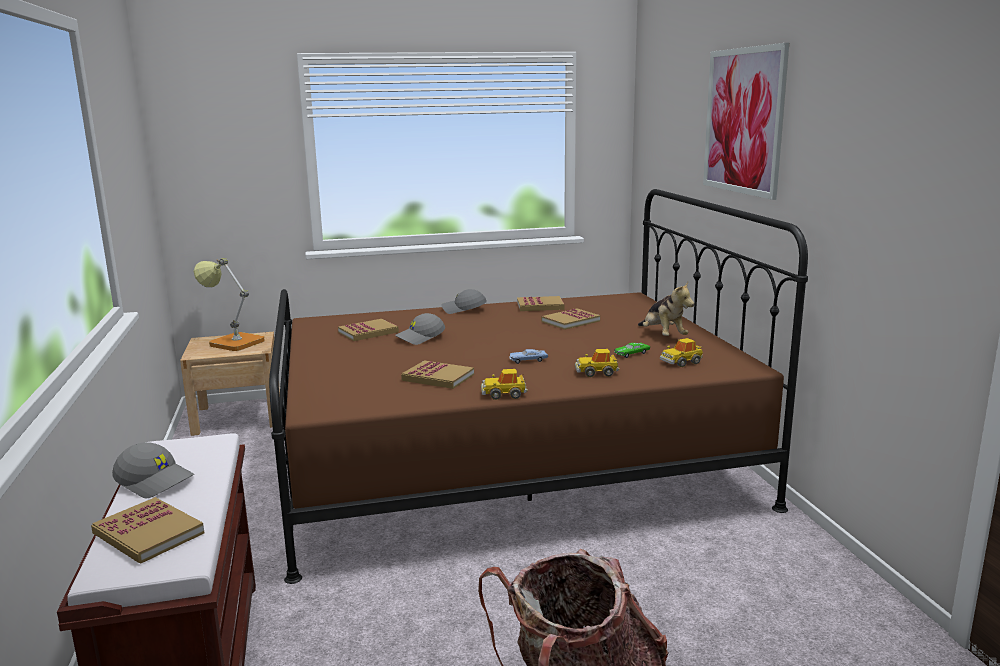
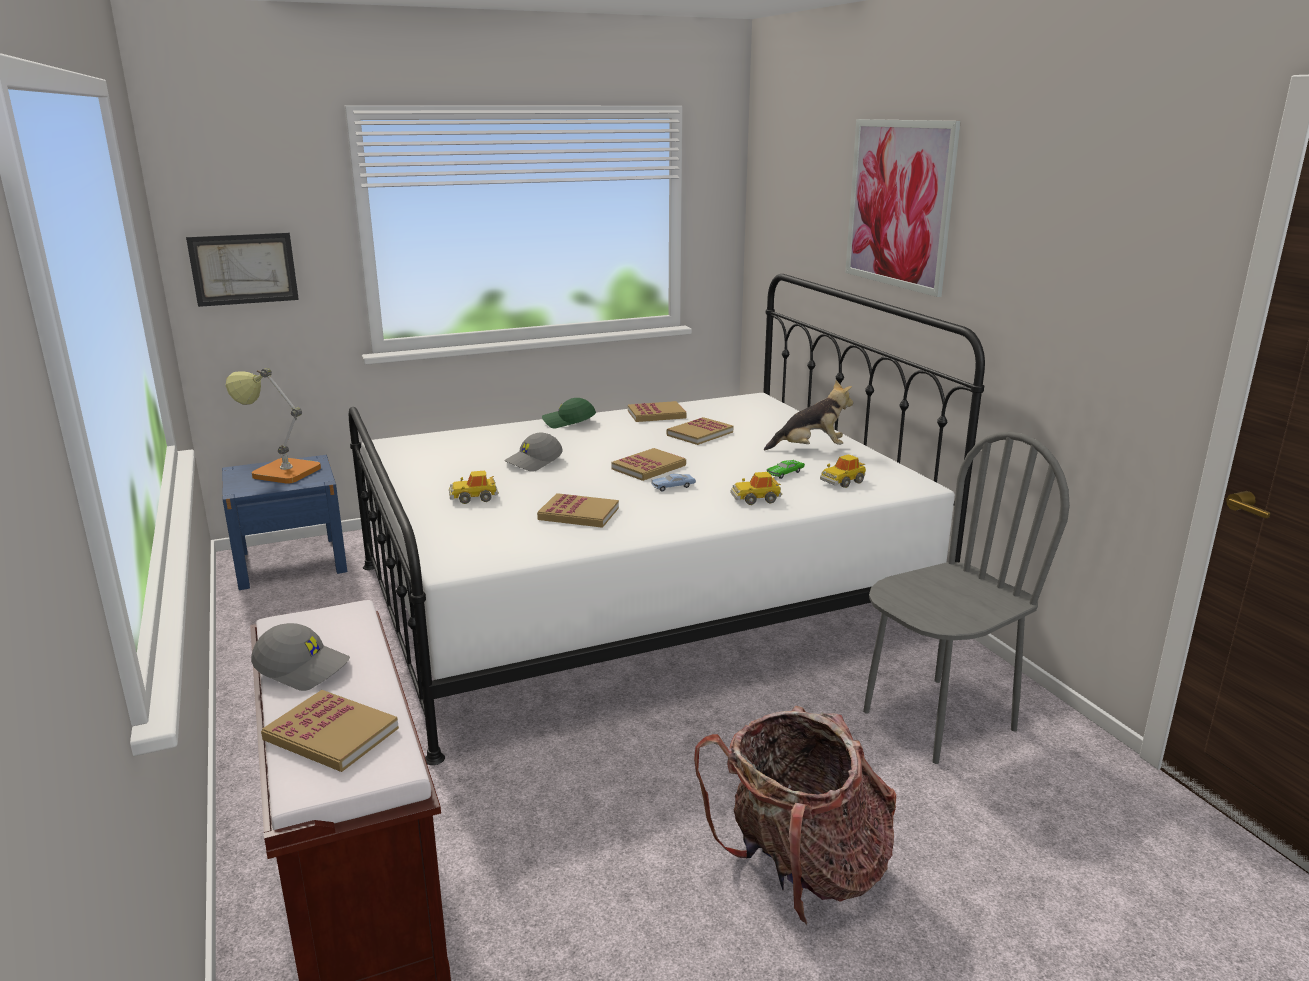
camera: 10 degrees left, 5 degrees up
beige nightstand [180,332,280,436] -> blue nightstand [222,455,347,590]
brown bed [269,189,808,584] -> white bed [349,274,985,765]
book [338,319,399,341] -> book moved to [611,448,686,481]
grey cap [441,289,487,314] -> green cap [542,398,596,428]
toy car [481,369,528,400] -> toy car moved to [449,471,499,504]
plush toy [638,282,694,336] -> plush toy turned 60 degrees counterclockwise [764,380,853,451]
none -> picture [186,233,299,307]
none -> grey chair [863,431,1070,764]

